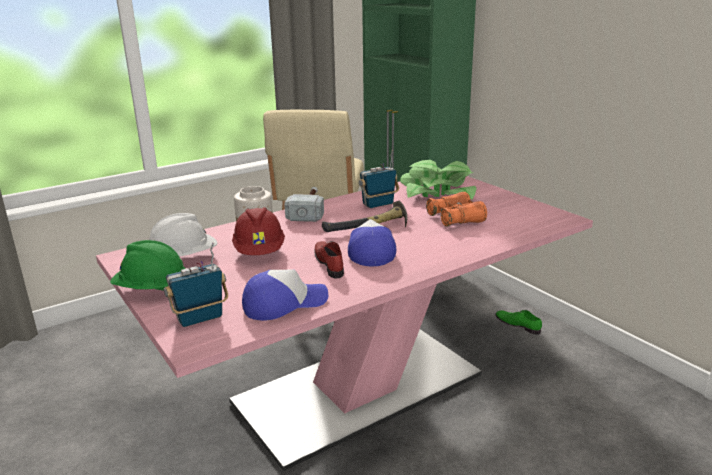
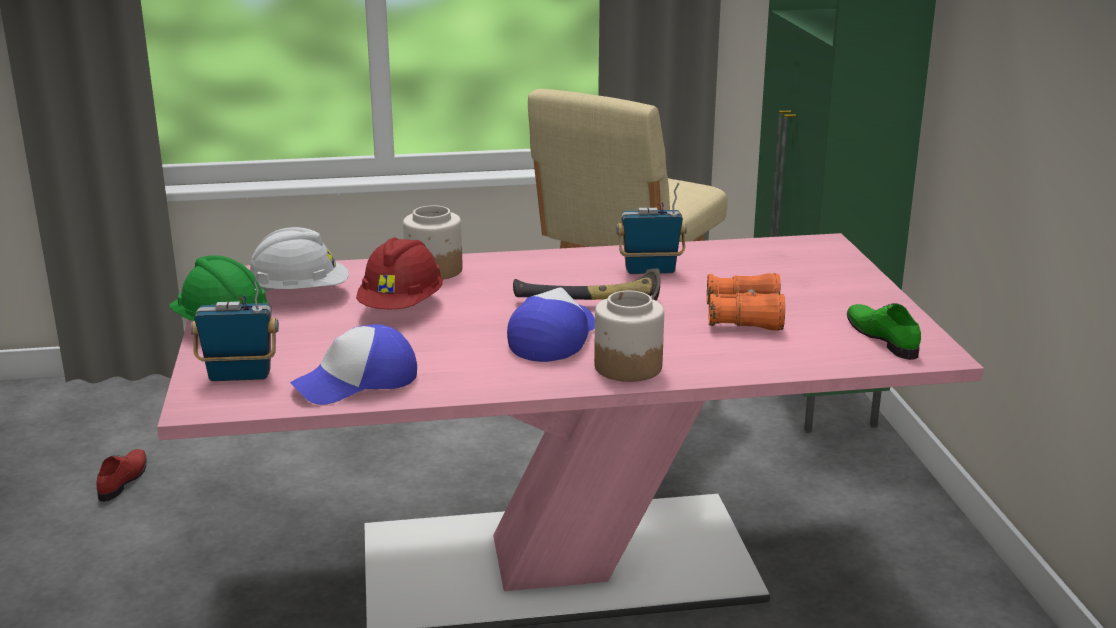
camera: 25 degrees right, 0 degrees up
cap [242,269,328,321] -> cap turned 150 degrees clockwise [290,324,417,405]
hammer [284,187,324,222] -> none
red shoe [314,241,344,278] -> red shoe moved to [96,449,147,502]
potted plant [400,160,477,199] -> none
green shoe [495,310,542,335] -> green shoe moved to [847,303,921,360]
none -> jar [594,291,664,382]

